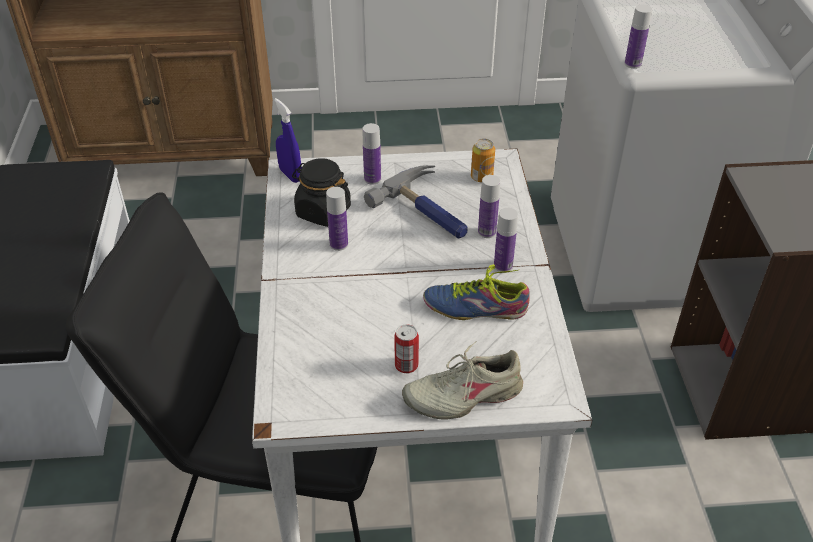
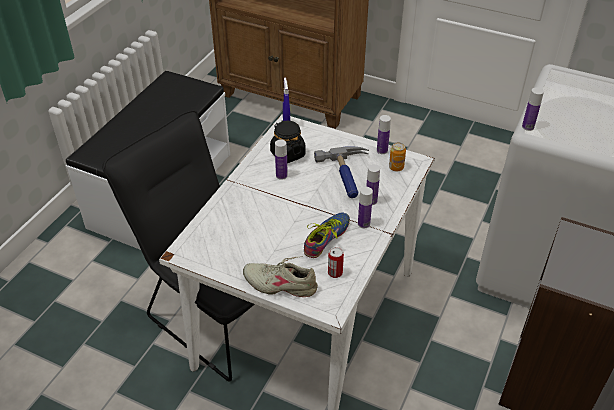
camera: 30 degrees right, 0 degrees up
bottle [363,123,381,185] -> bottle moved to [377,115,391,154]
can [394,324,419,373] -> can moved to [328,247,344,278]
shoe [423,264,530,320] -> shoe turned 90 degrees clockwise [304,212,350,258]

